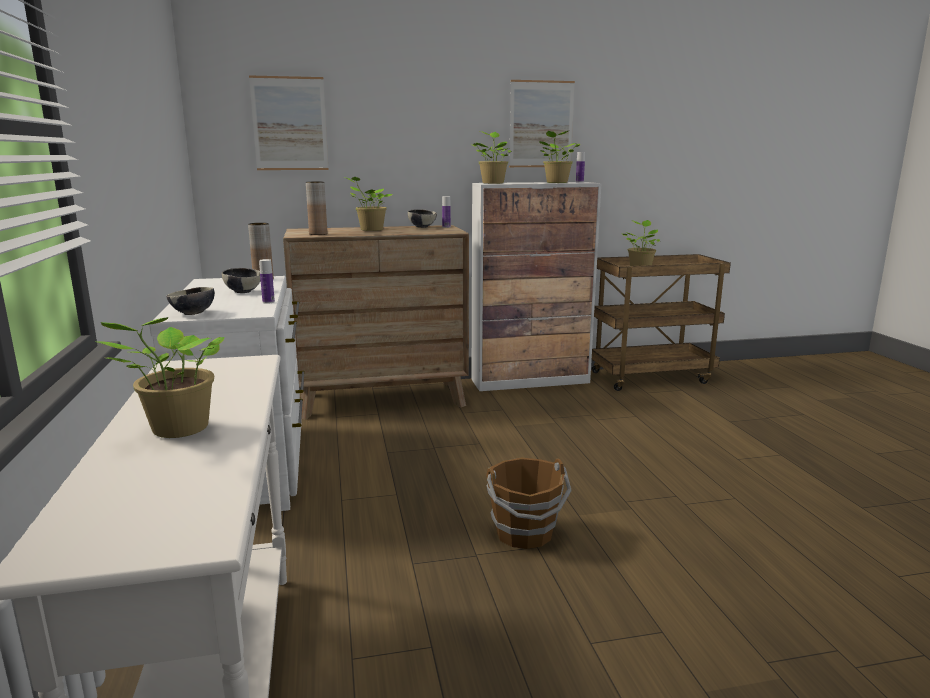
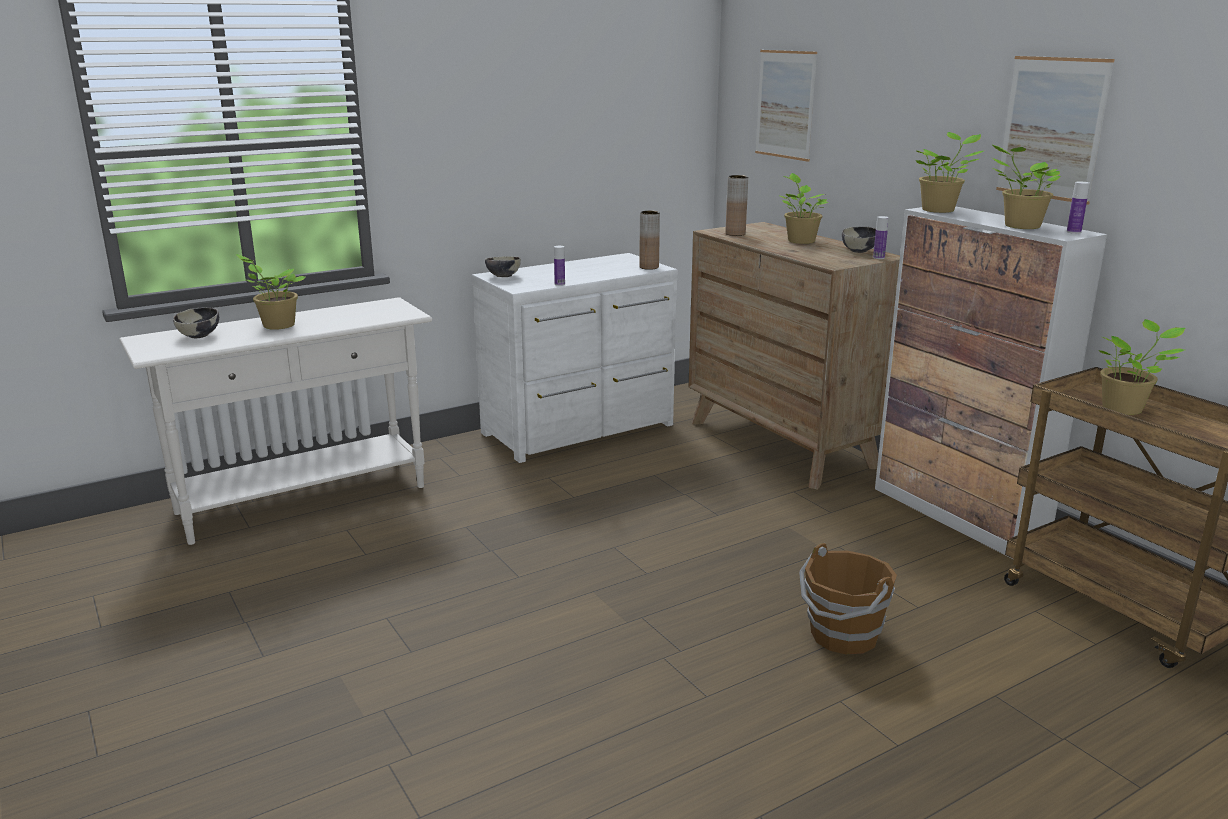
camera: 70 degrees right, 5 degrees up
bowl [222,268,261,293] -> bowl moved to [173,307,219,338]
brown bucket [486,457,572,549] -> brown bucket moved to [799,543,897,655]

